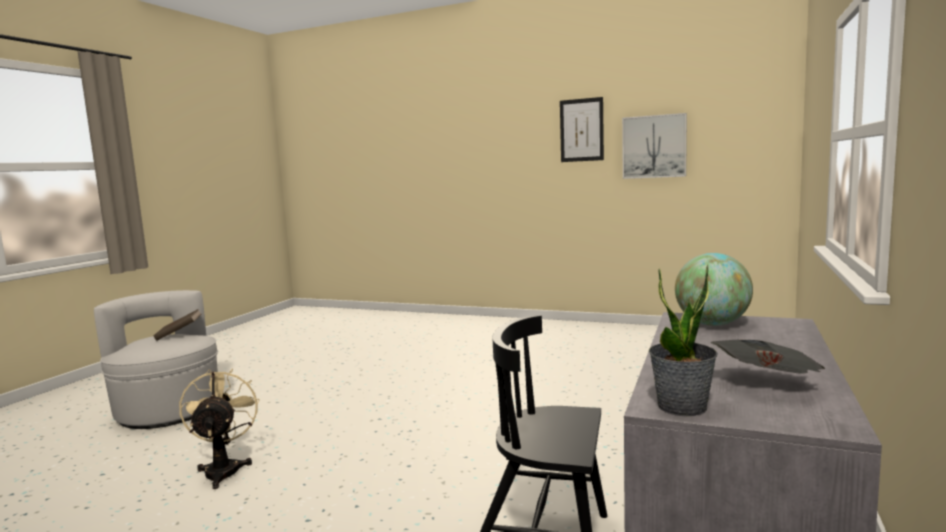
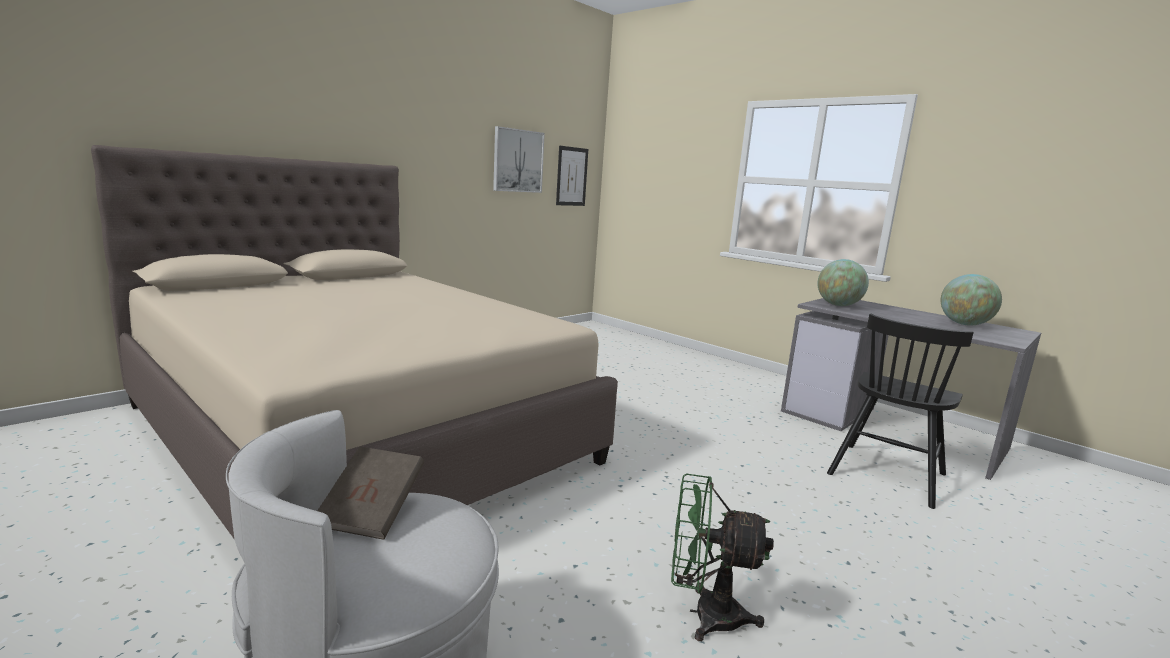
camera: 70 degrees left, 5 degrees up
beige fan [179,368,260,489] -> green fan [671,474,774,641]
picture [560,97,604,162] -> picture moved to [556,146,588,206]
potted plant [649,265,718,416] -> none
newspaper [710,339,824,373] -> globe [941,274,1002,325]
none -> beige bed [91,145,618,540]

